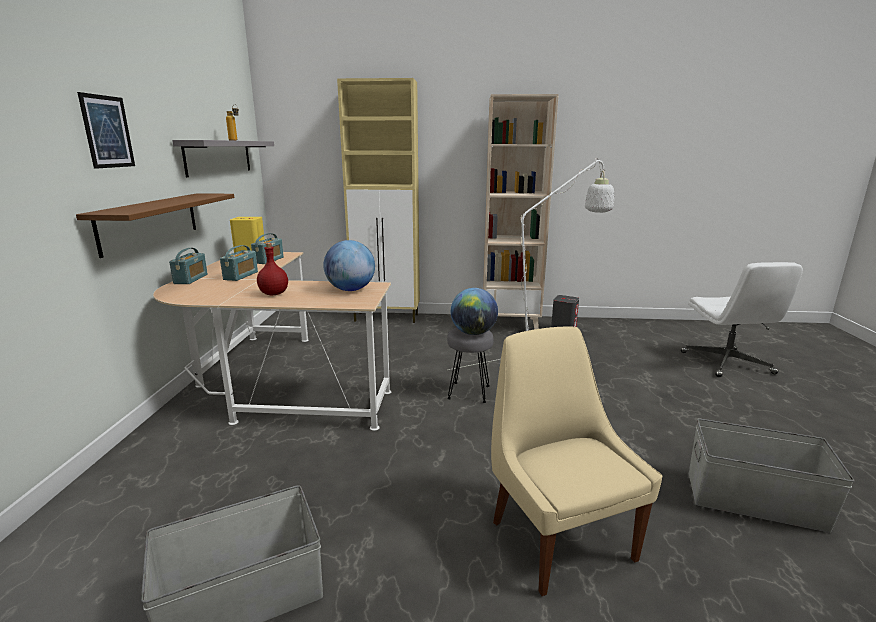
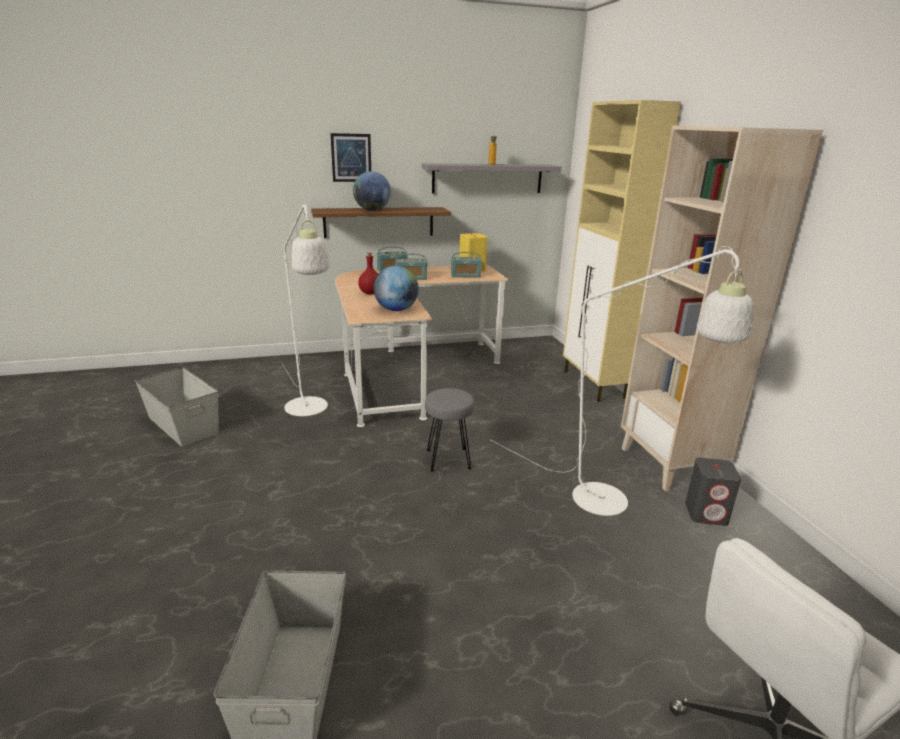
camera: 70 degrees right, 5 degrees up
globe [451,288,498,335] -> globe moved to [353,171,391,211]
beige chair [491,327,663,596] -> none
none -> white floor lamp [282,202,330,416]

